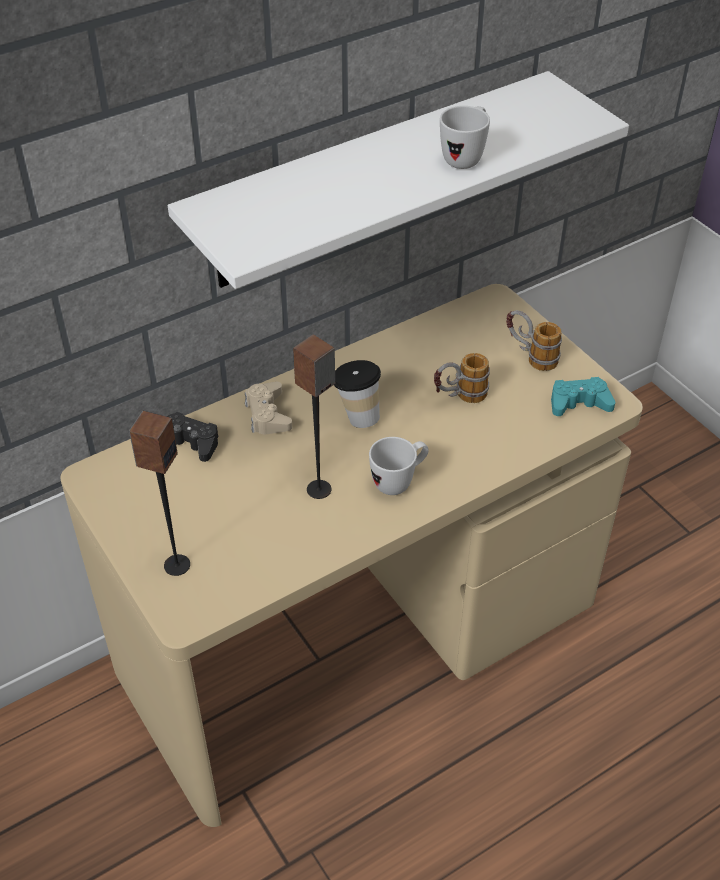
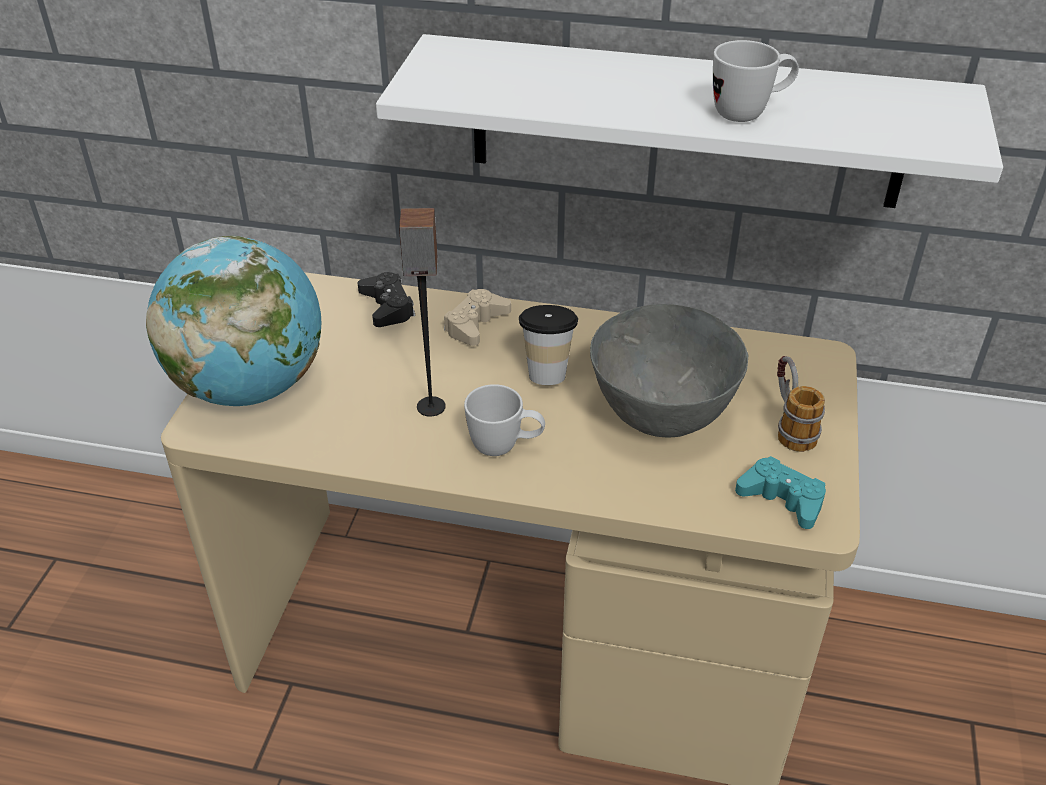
camera: 45 degrees right, 5 degrees down
speaker [129,411,190,576] -> globe [146,236,321,406]
mug [434,353,490,403] -> grey bowl [590,304,748,437]

